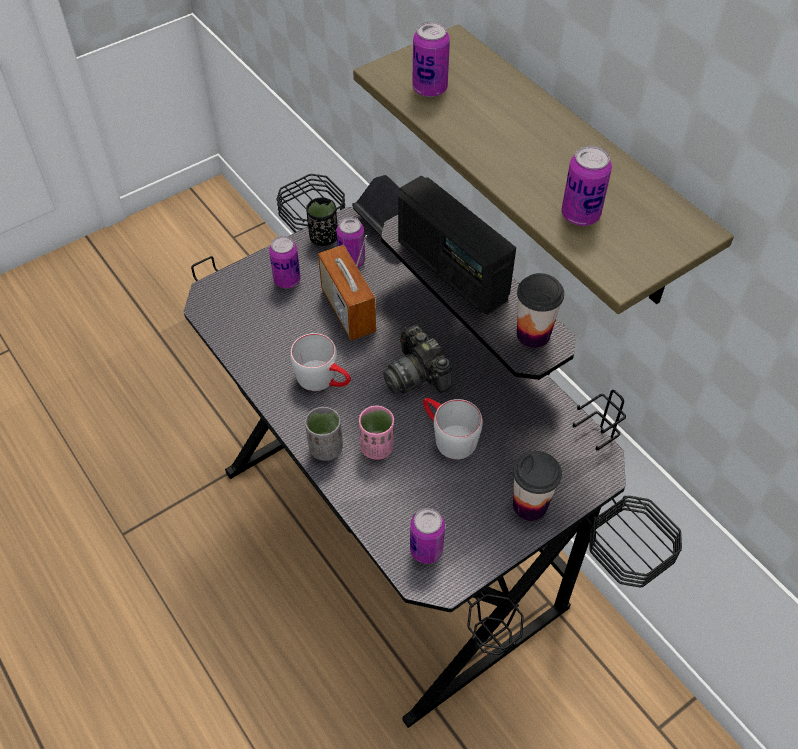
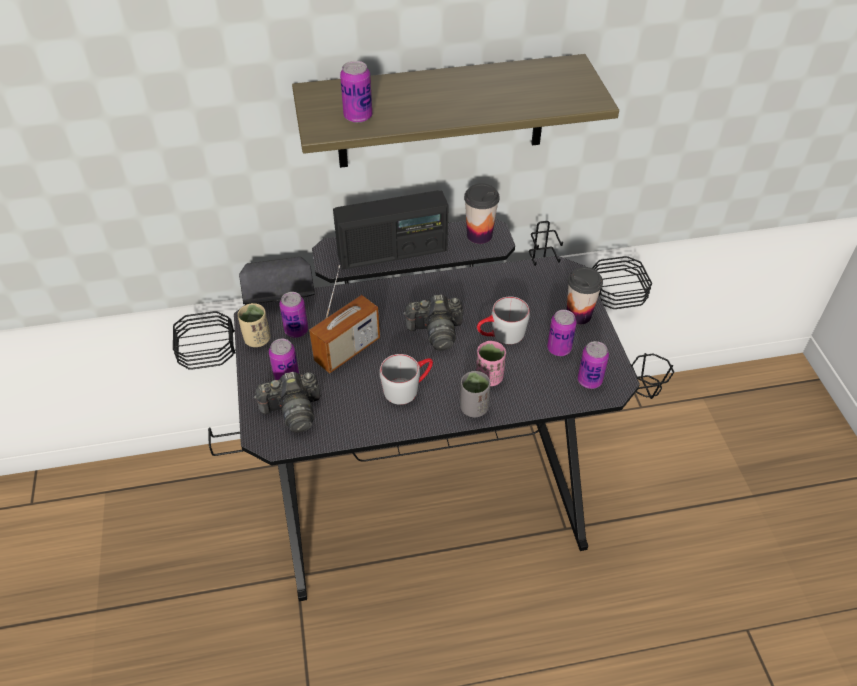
camera: 65 degrees left, 5 degrees down
black cup [306,197,338,246] -> beige cup [238,303,271,347]
radio [318,235,376,340] -> radio turned 45 degrees counterclockwise [309,265,380,373]
can [561,146,612,226] -> can moved to [547,310,577,356]
none -> camera [254,372,321,433]

